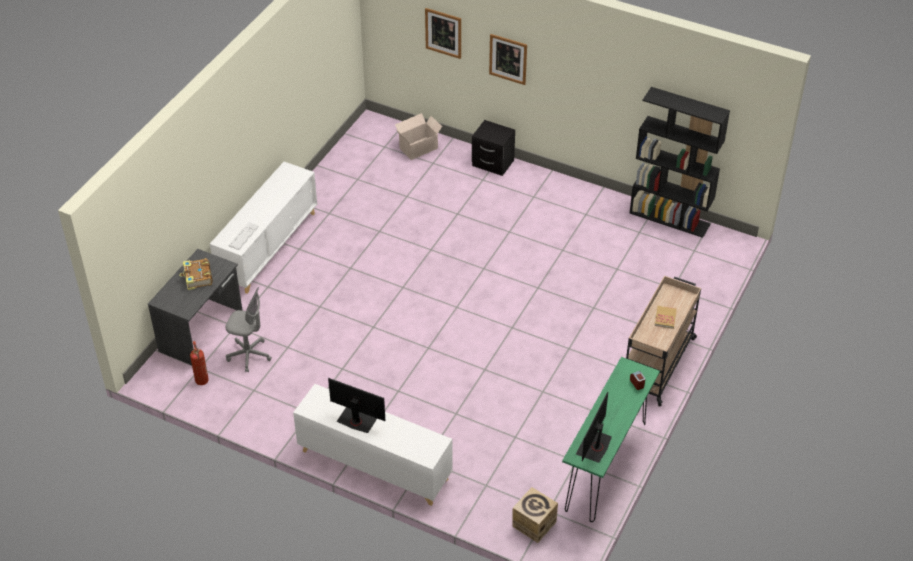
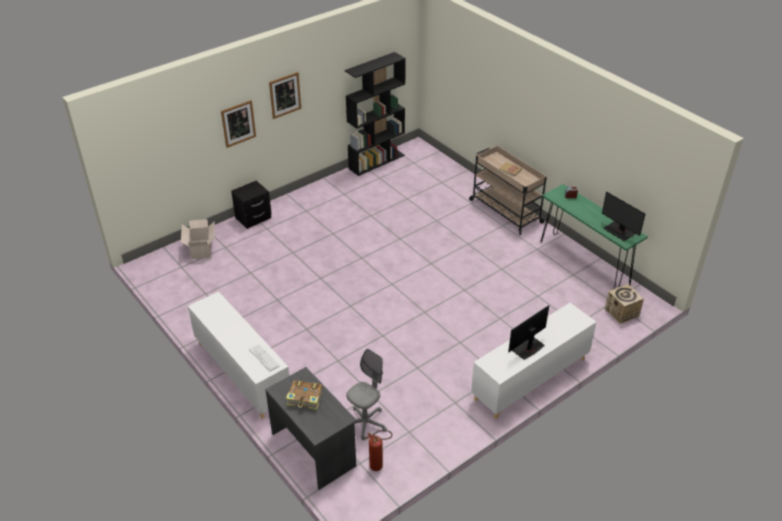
camera: 65 degrees left, 5 degrees down
picture [425,8,461,59] -> picture moved to [269,72,301,119]

